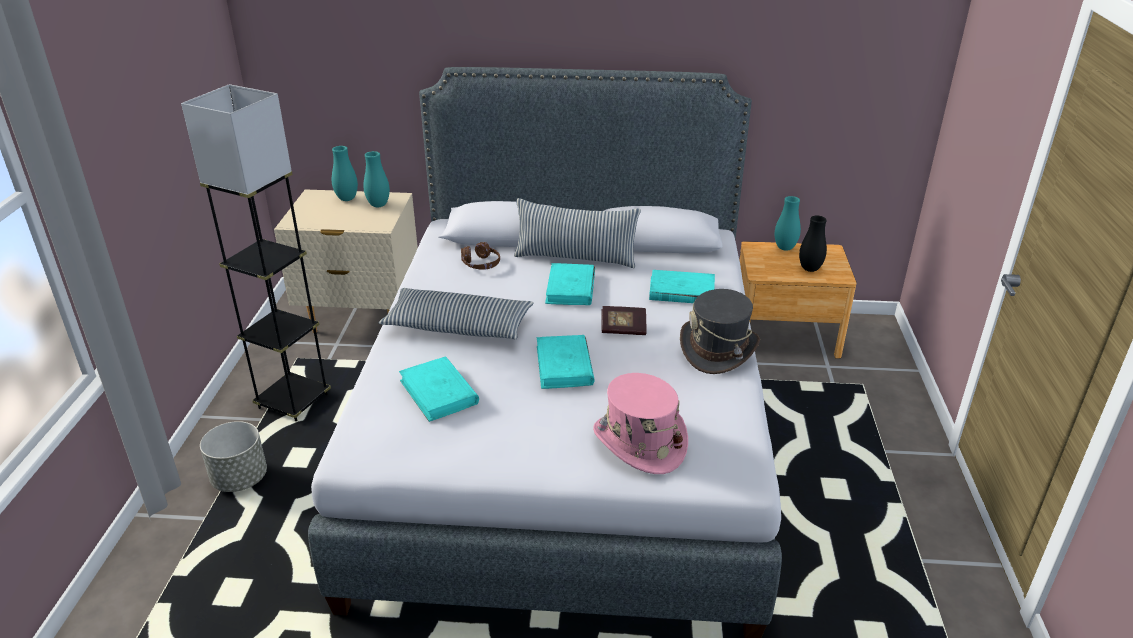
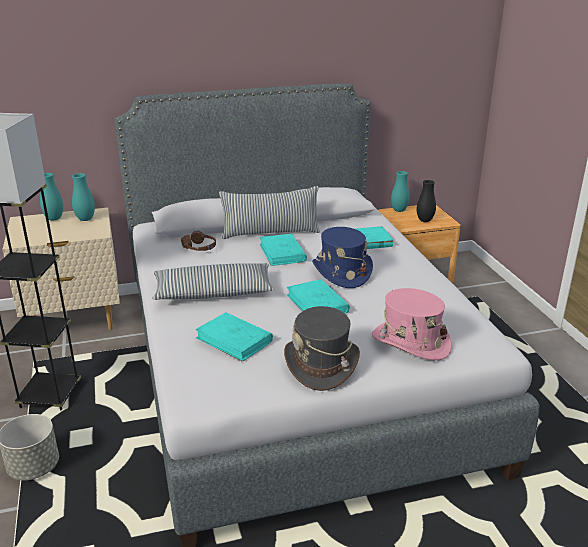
camera: 20 degrees left, 5 degrees down
book [601,306,646,335] -> blue hat [312,227,373,288]
grey hat [680,289,760,374] -> grey hat moved to [284,306,360,391]

